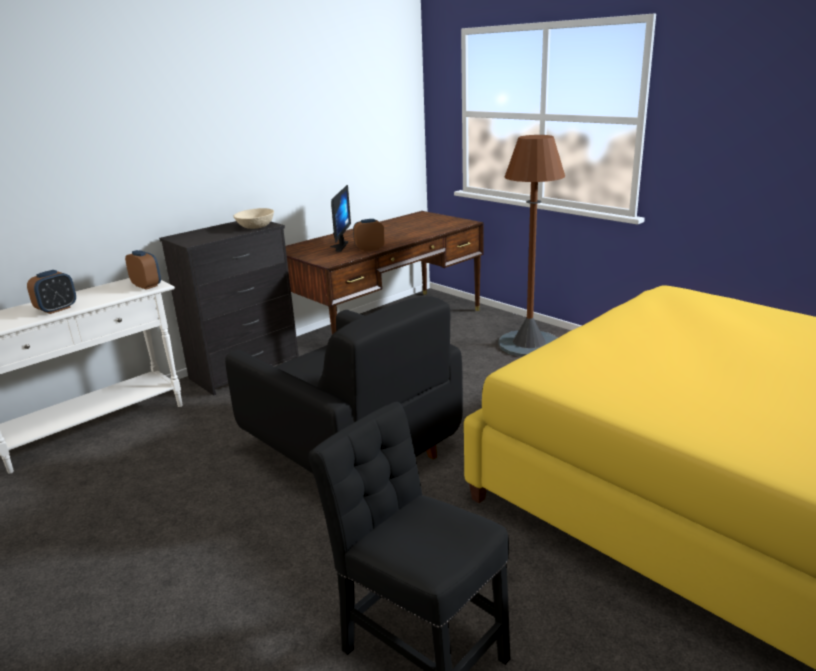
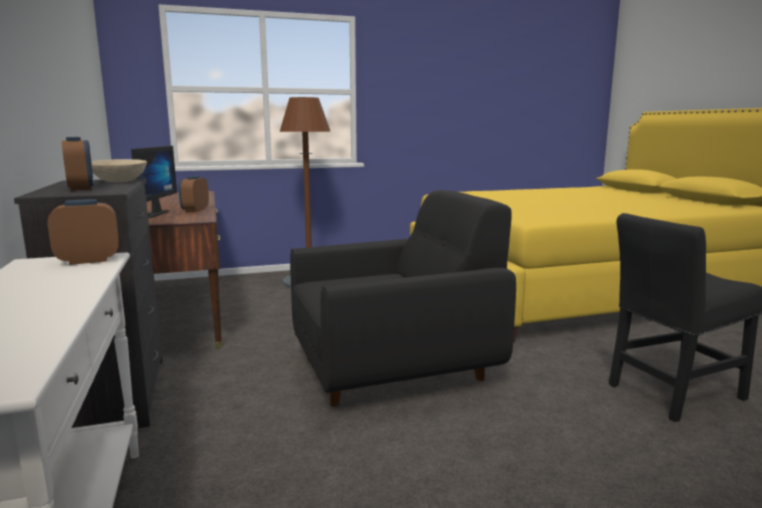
camera: 65 degrees left, 10 degrees down
alarm clock [27,270,76,314] -> alarm clock moved to [62,137,94,190]
monitor [330,185,351,252] -> monitor turned 60 degrees clockwise [131,146,177,218]

